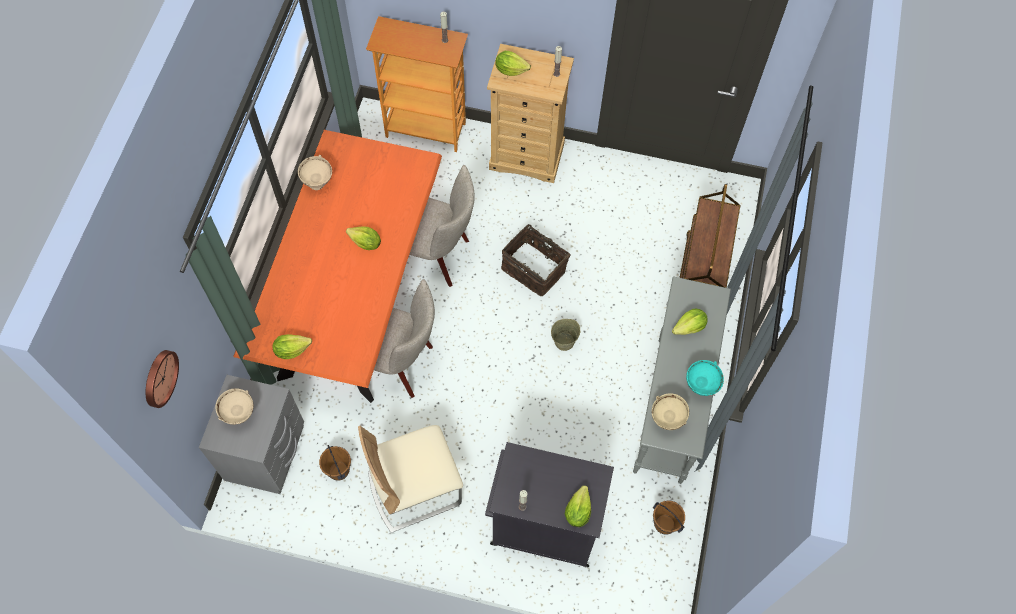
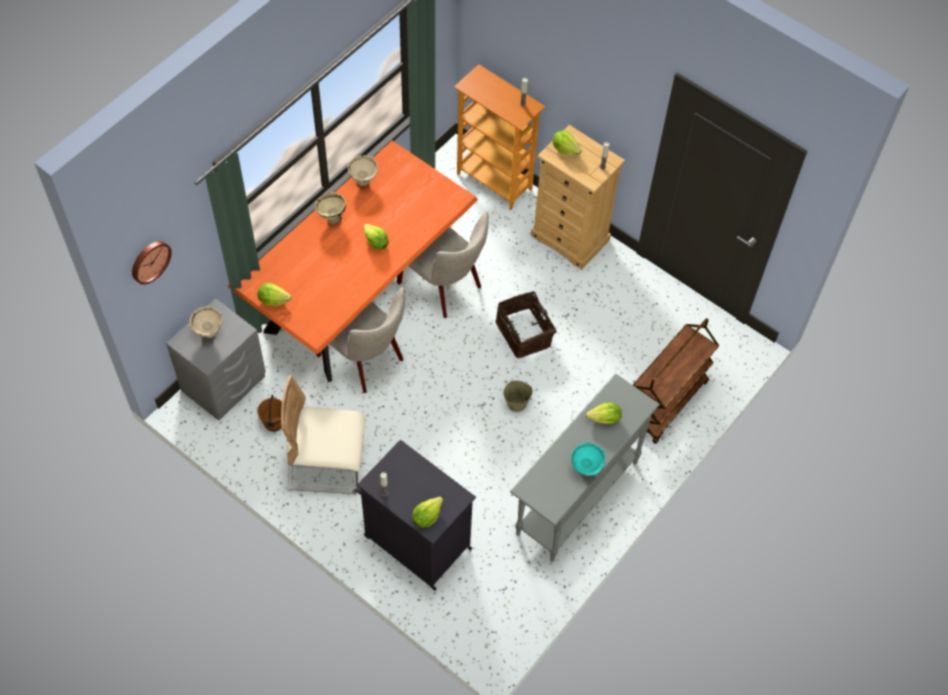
camera: 25 degrees right, 5 degrees down
beige bowl [652,394,689,430] -> beige bowl moved to [315,191,346,224]
brown bucket [653,500,685,535] -> none

